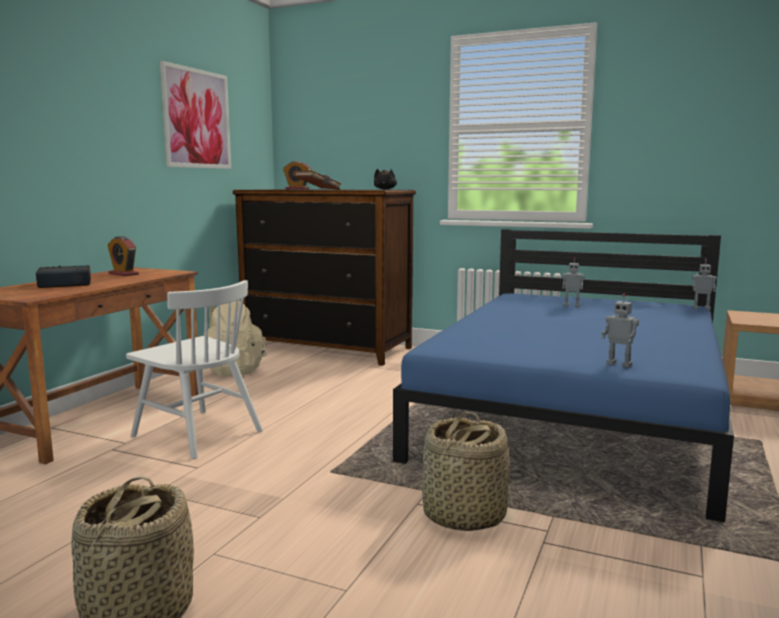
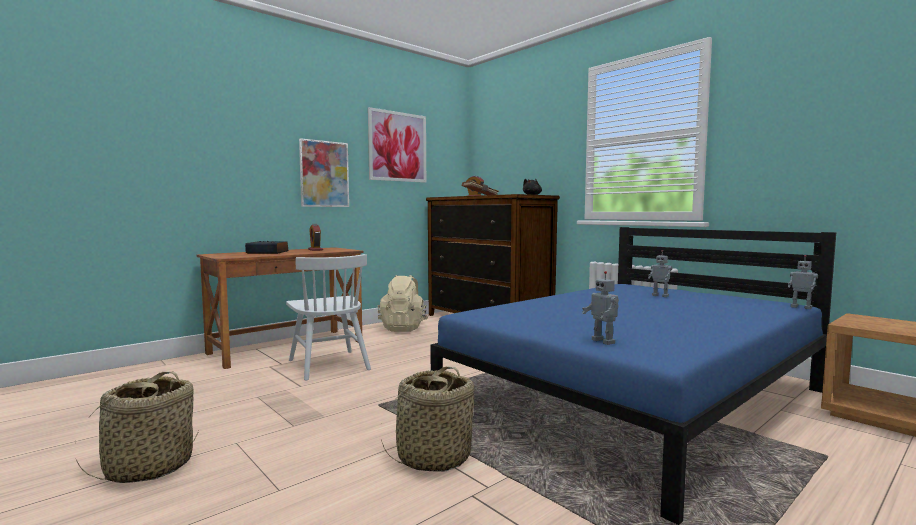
camera: 25 degrees right, 5 degrees down
none -> picture [299,138,349,207]

